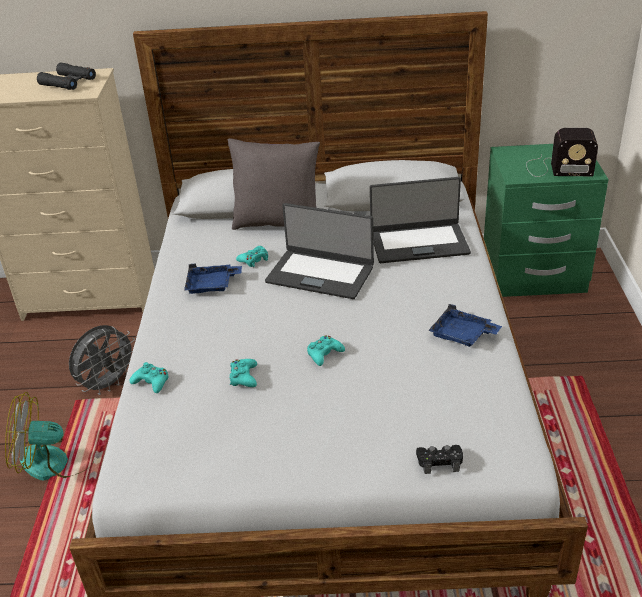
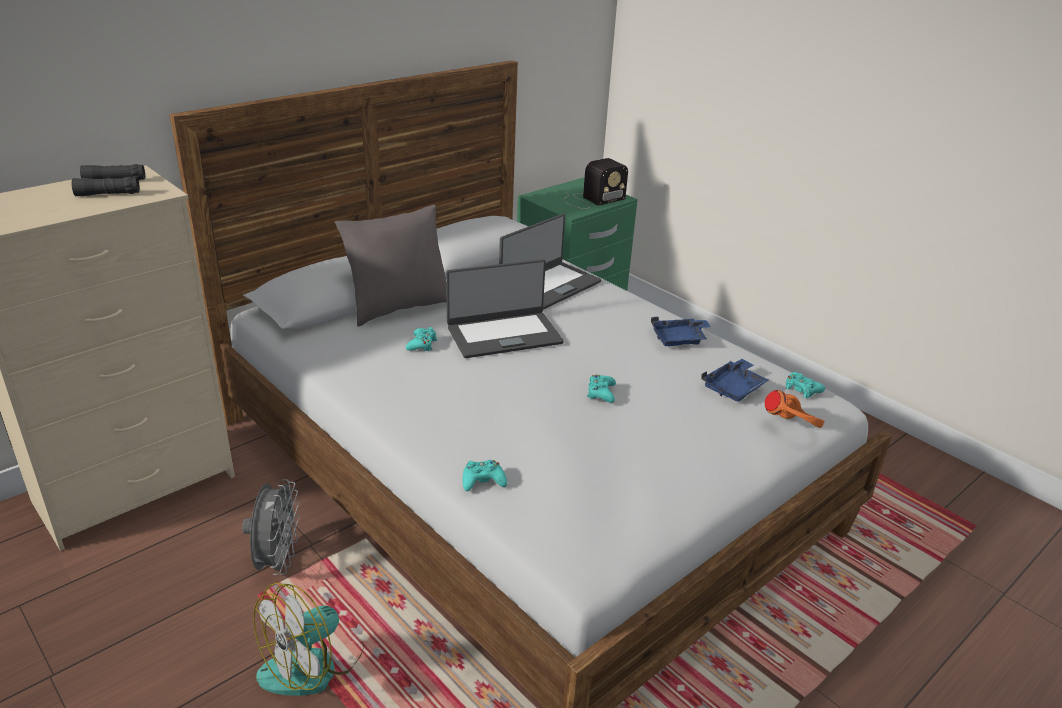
camera: 45 degrees left, 5 degrees down
blue tray [184,264,242,294] -> blue tray moved to [701,359,769,402]
turquoise game controller [230,359,257,387] -> turquoise game controller moved to [786,372,825,398]
black game controller [416,445,463,474] -> orange headphones [765,390,825,428]

